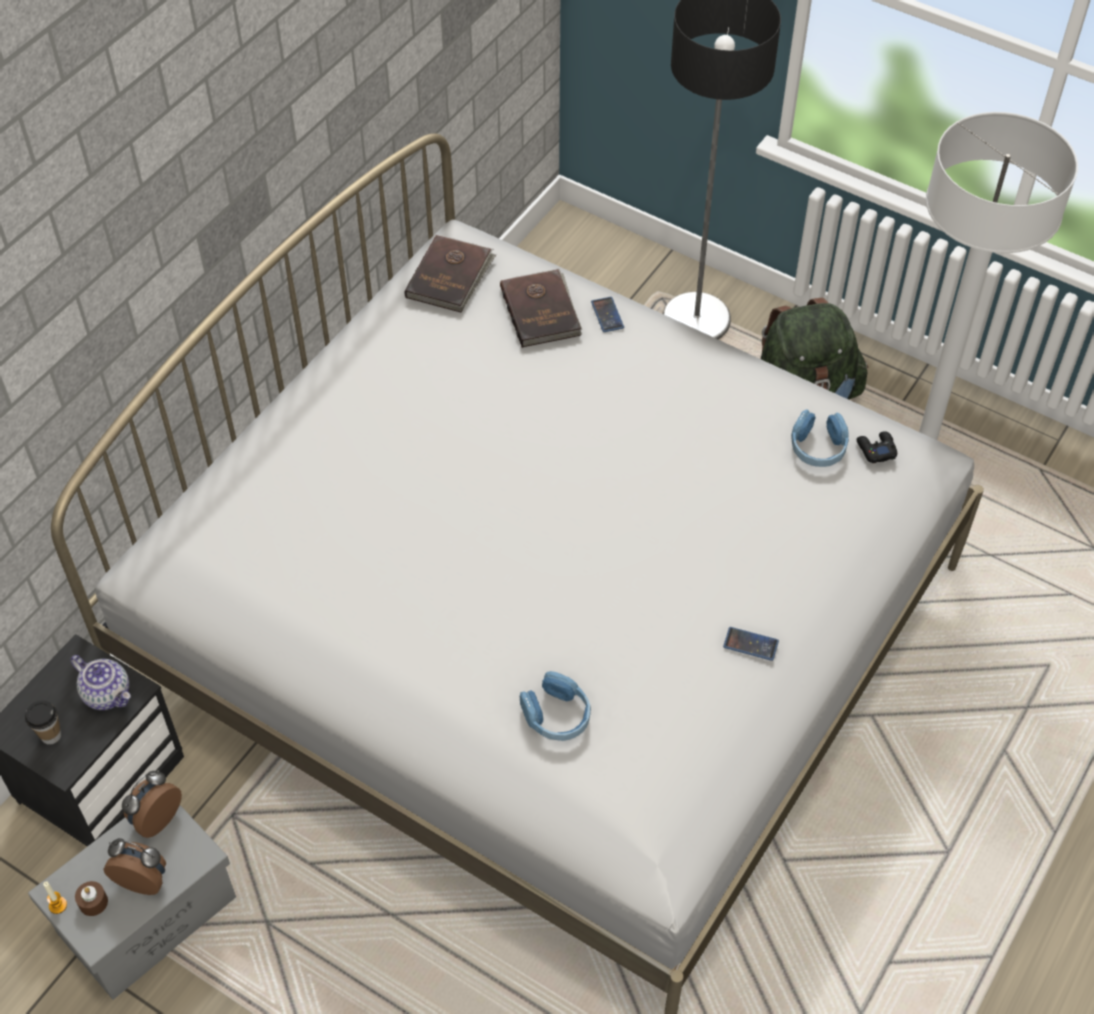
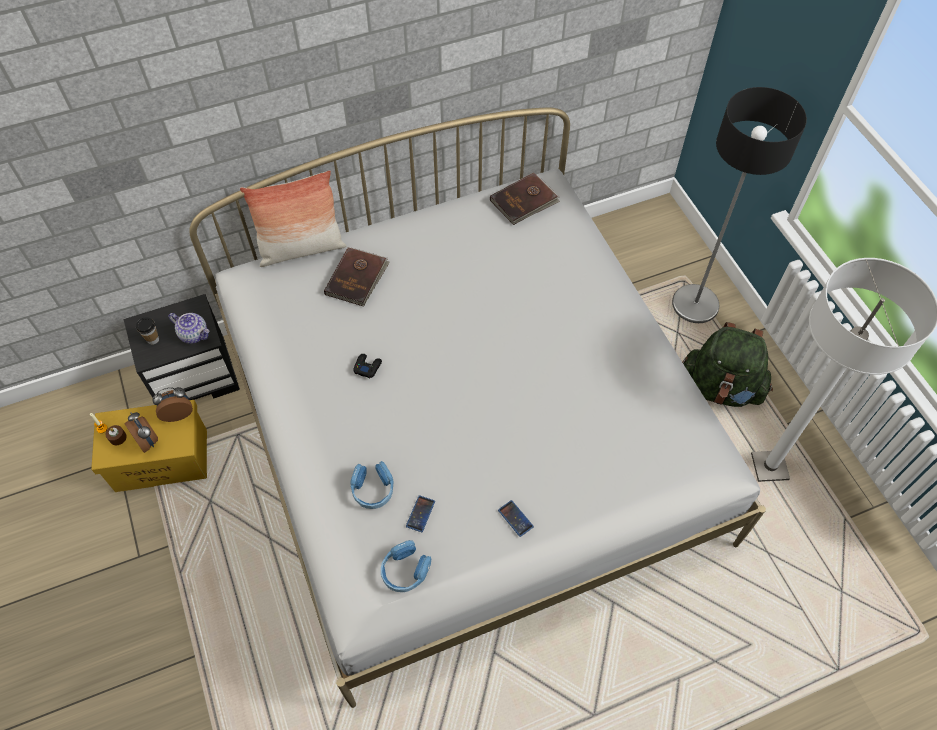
camera: 35 degrees right, 5 degrees up
grey storage box [28,805,236,1000] -> yellow storage box [91,400,207,492]
teapot [70,655,130,710] -> teapot turned 45 degrees counterclockwise [168,313,210,344]
brown book [500,268,582,348] -> brown book moved to [324,247,390,307]
phone [591,297,624,332] -> phone moved to [406,495,435,532]
blue headphones [791,410,849,467] -> blue headphones moved to [381,540,431,592]
black game controller [857,431,897,463] -> black game controller moved to [353,354,382,378]
none -> pillow [240,170,347,267]

